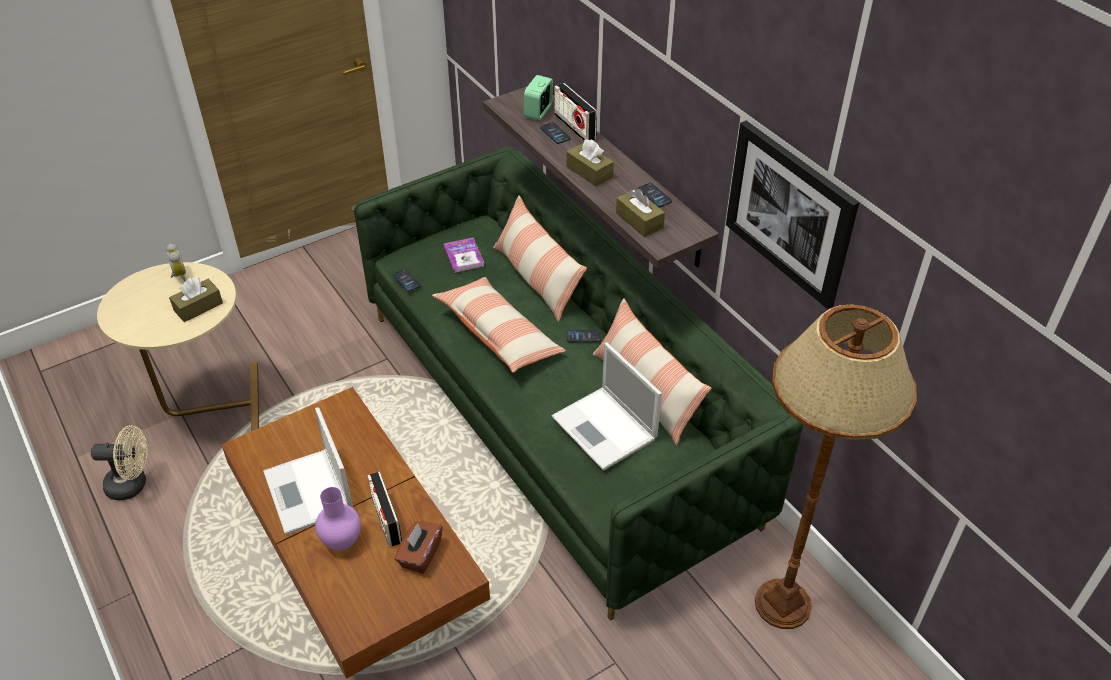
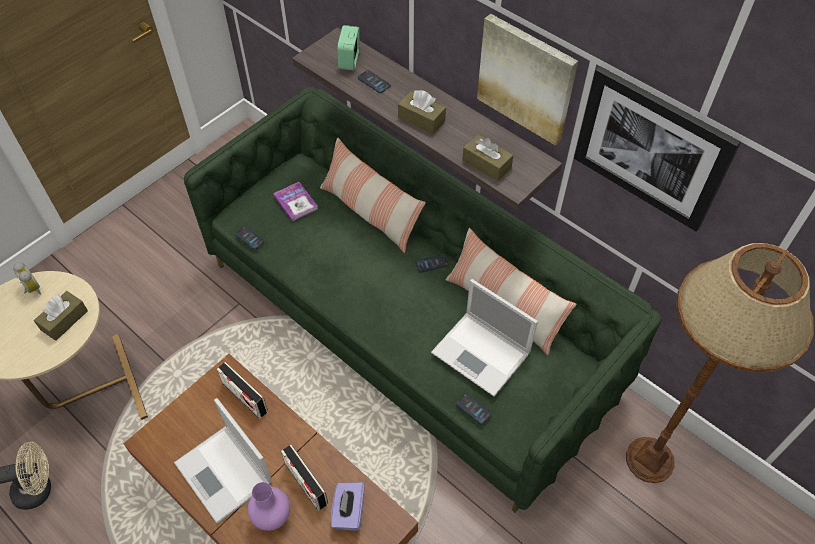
camera: 15 degrees left, 10 degrees up
brown tissue box [395,521,443,574] -> purple tissue box [331,482,365,531]
pillow [432,277,566,373] -> none
radio [554,83,597,141] -> radio moved to [217,362,268,419]
phone [638,183,672,207] -> phone moved to [456,393,491,424]
none -> picture [477,14,578,145]

